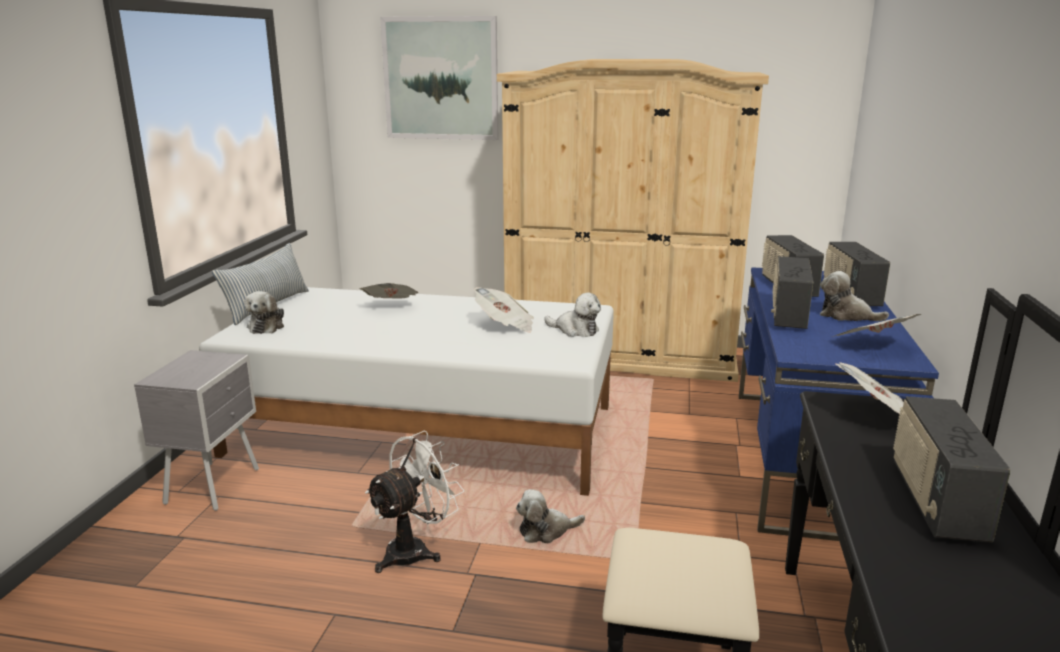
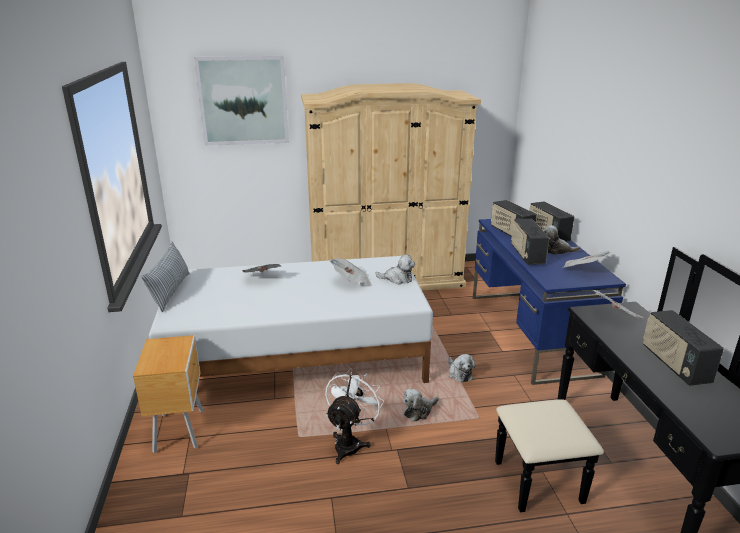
camera: 20 degrees left, 5 degrees up
grey nightstand [134,350,259,511] -> brown nightstand [133,335,204,453]
plush toy [245,291,284,334] -> plush toy moved to [448,354,475,383]

